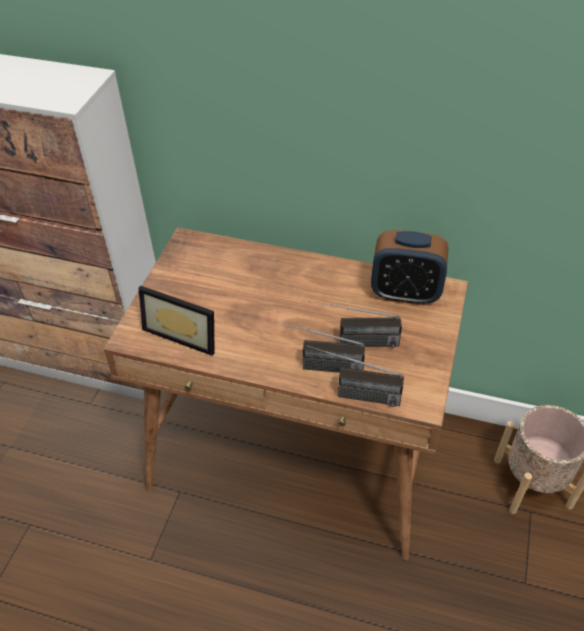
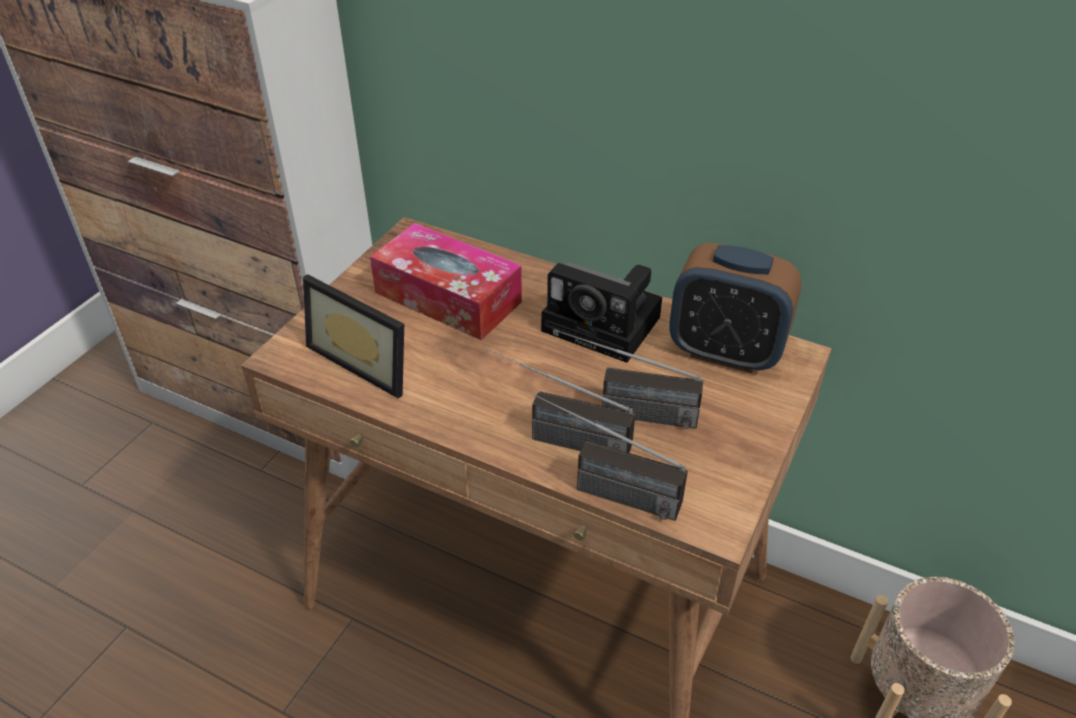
camera: 10 degrees right, 5 degrees down
none -> tissue box [370,223,522,340]
none -> camera [541,262,662,363]

